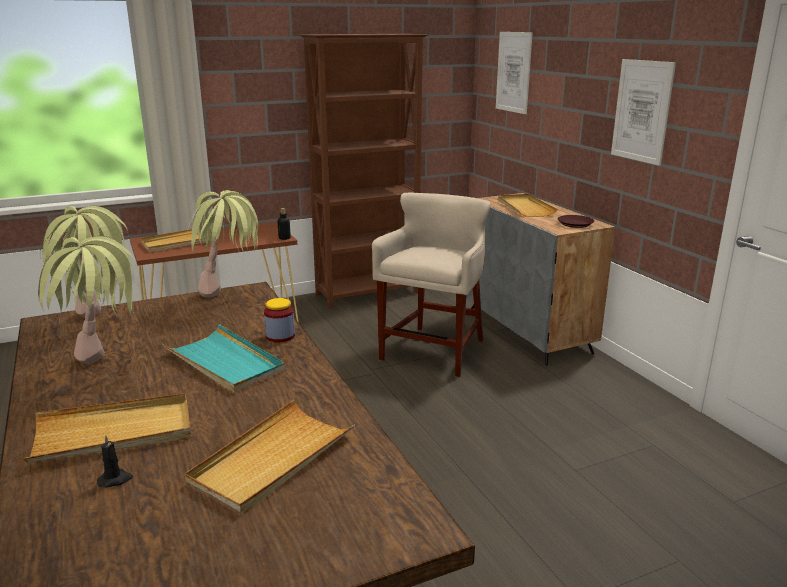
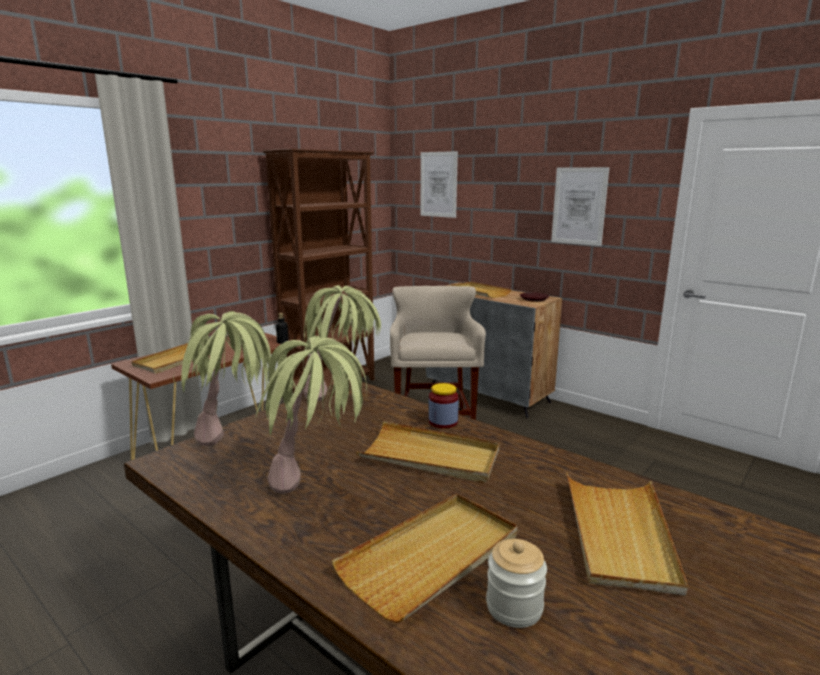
camera: 25 degrees left, 5 degrees down
black candle [97,435,133,488] -> jar [486,539,547,628]
turquoise tray [162,324,285,393] -> beige tray [356,421,499,483]

